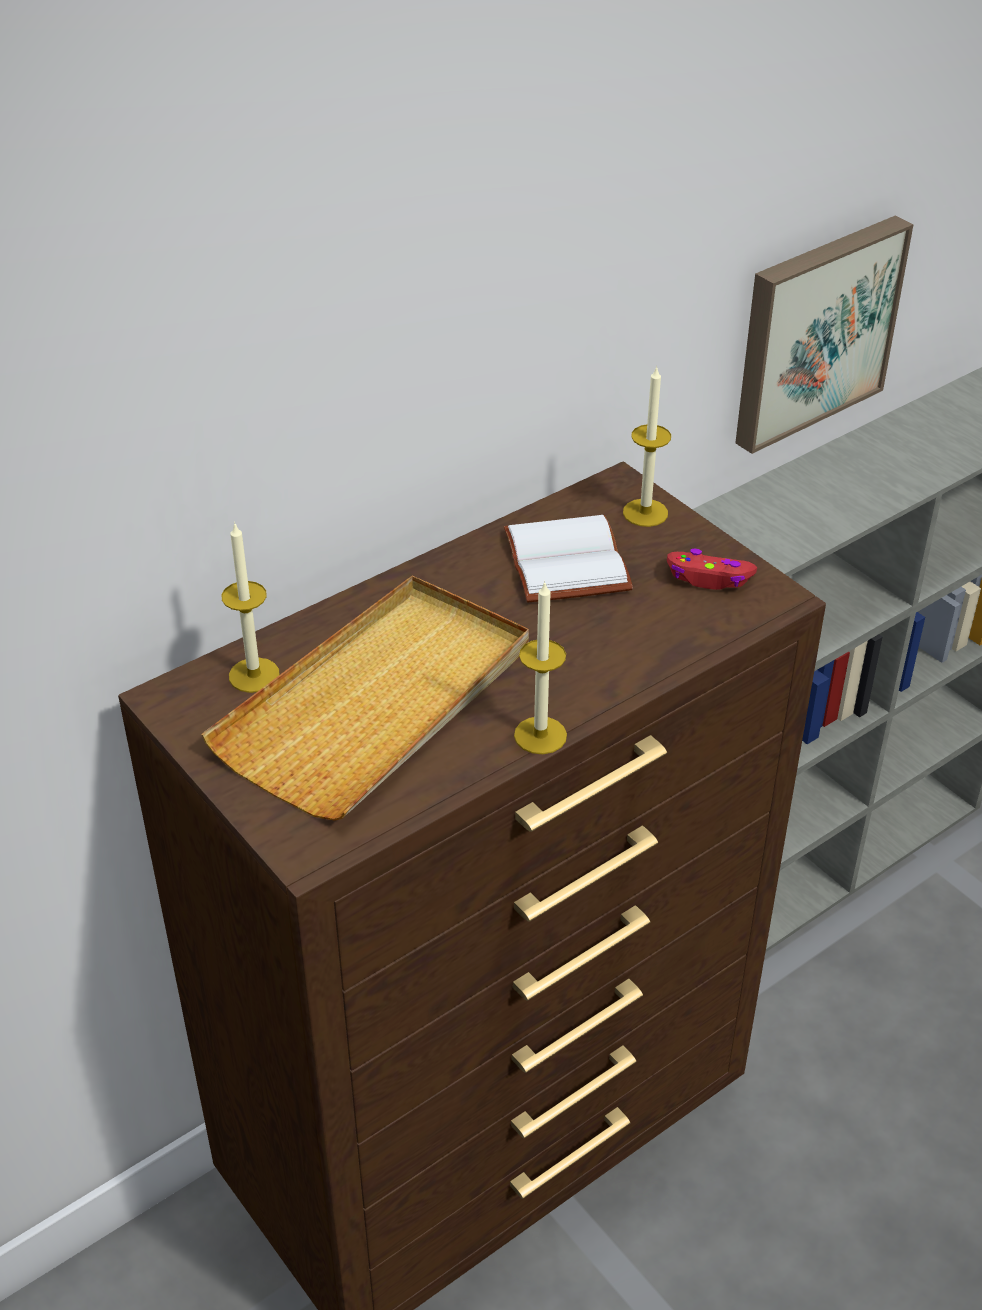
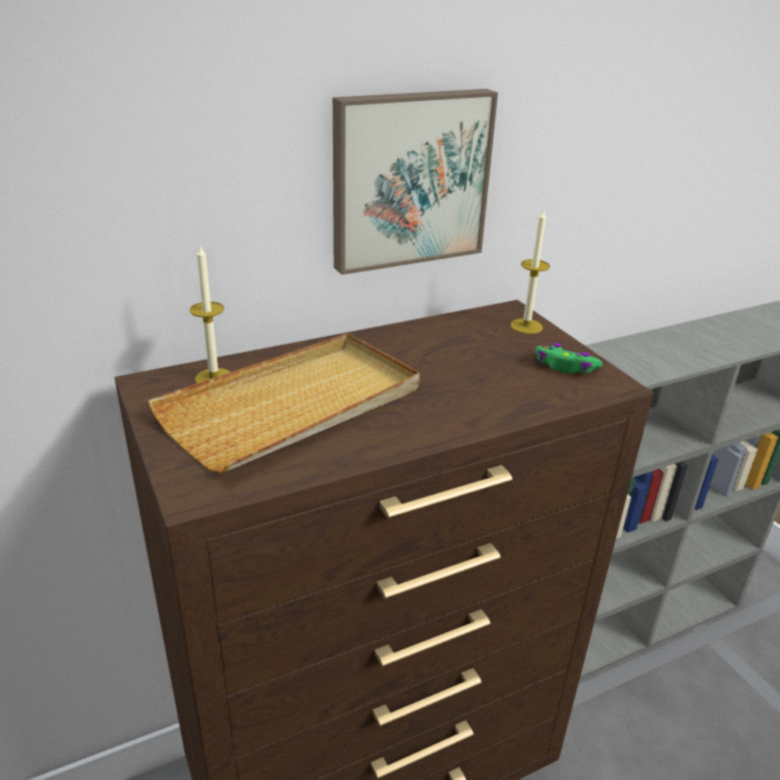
camera: 10 degrees right, 10 degrees down
white book [504,515,633,602] -> none
candle [514,581,567,754] -> none
red game controller [667,548,757,590] -> green game controller [535,343,603,373]
picture [735,216,914,454] -> picture moved to [333,89,498,275]

